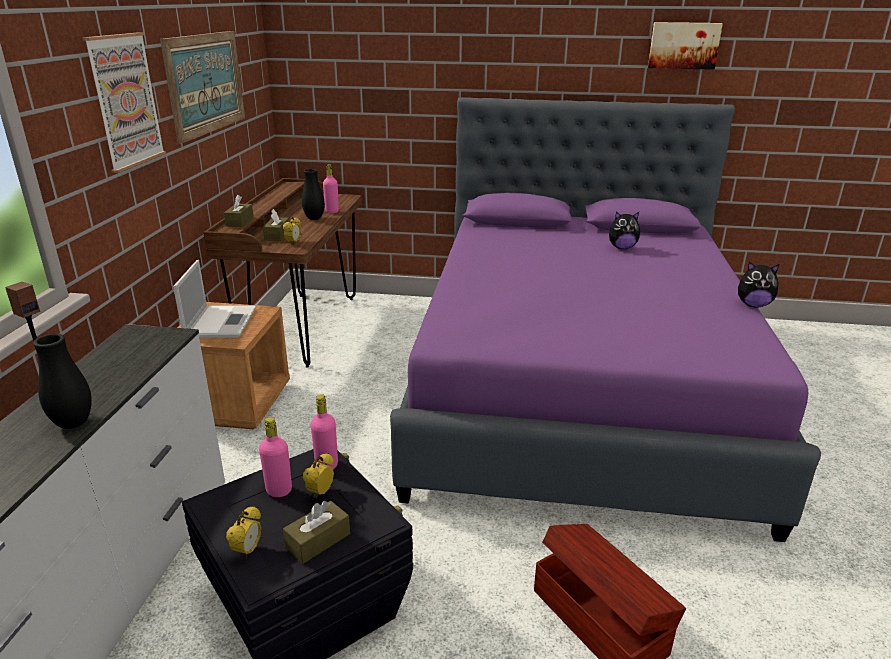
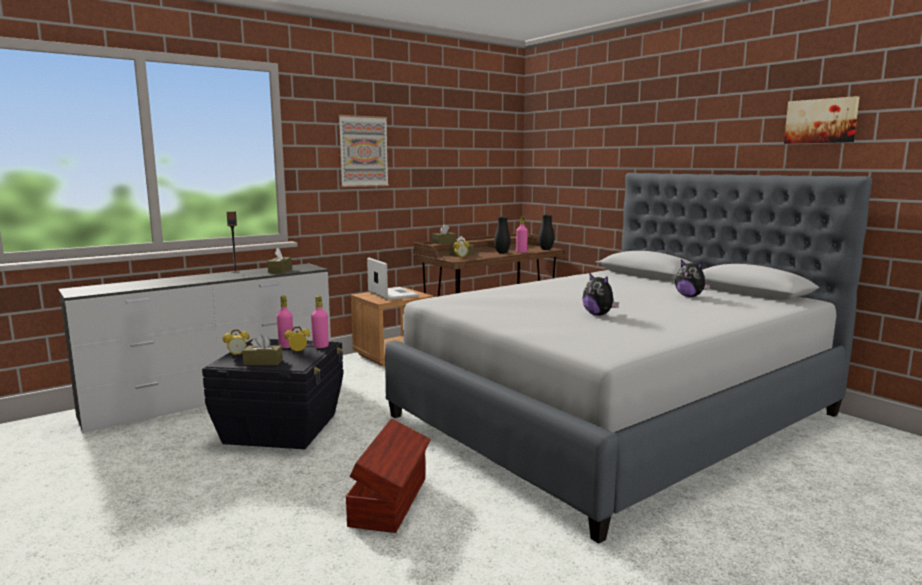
camera: 45 degrees right, 15 degrees down
black vase [33,334,92,429] -> black vase moved to [538,215,554,250]
picture [160,31,245,144] -> none
laptop [173,260,256,338] -> laptop turned 75 degrees counterclockwise [367,258,419,300]
purple bed [390,97,821,542] -> grey bed [385,173,872,543]
plush toy [738,261,779,308] -> plush toy moved to [582,272,619,316]
none -> brown tissue box [267,248,292,274]

